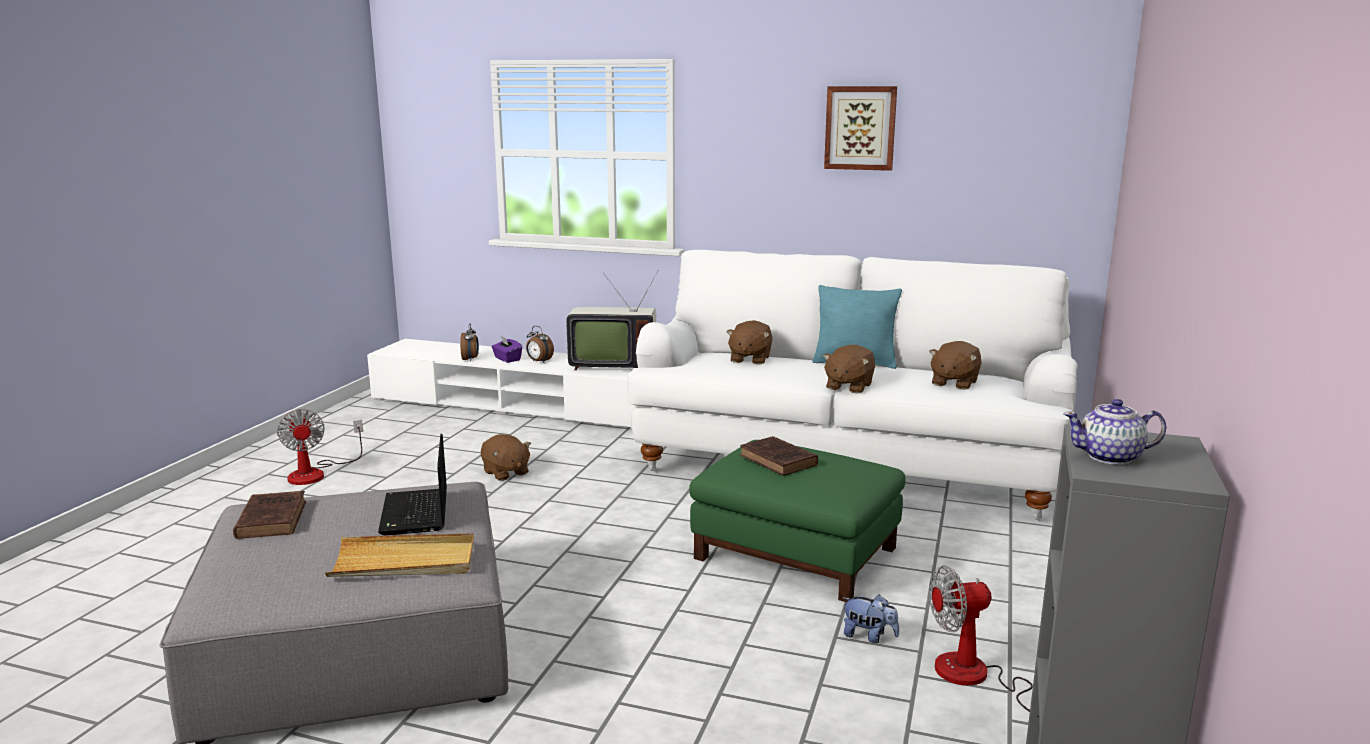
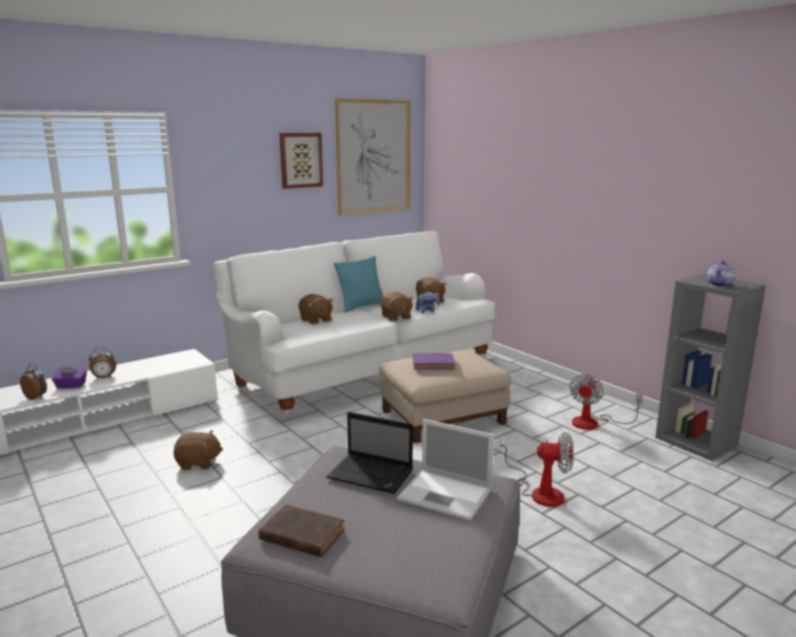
camera: 55 degrees left, 0 degrees up
fan [277,409,363,485] -> fan moved to [500,432,574,507]
beige tray [325,533,474,577] -> laptop [397,419,494,521]
television [567,270,659,370] -> none
green ottoman [689,440,906,602] -> beige ottoman [379,350,511,443]
brown book [740,436,818,476] -> purple book [413,354,455,370]
plush toy [843,594,899,643] -> plush toy moved to [416,291,439,313]
none -> picture [335,98,410,216]

